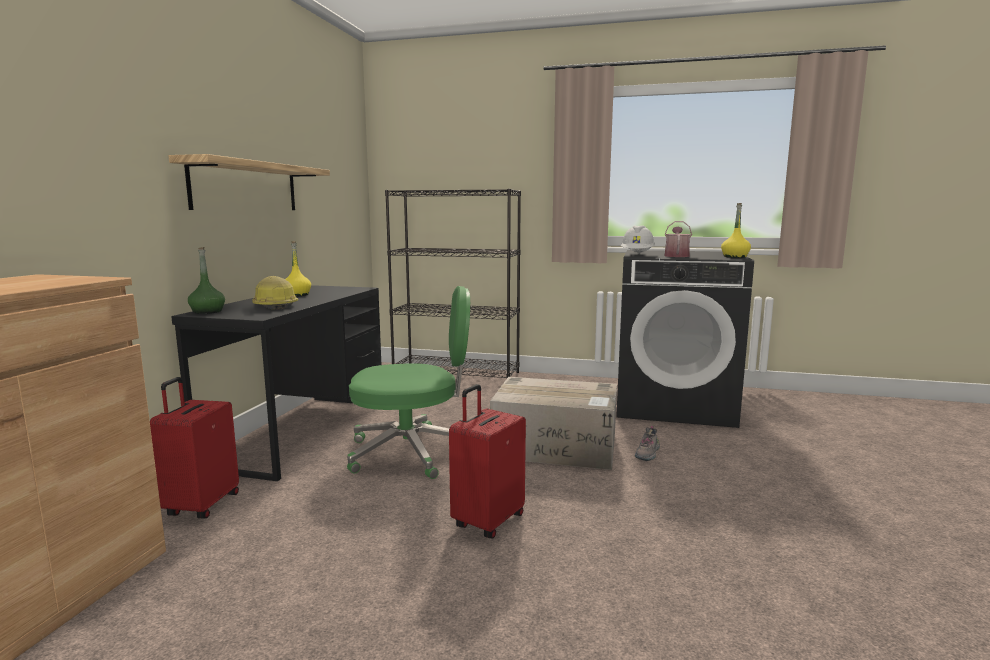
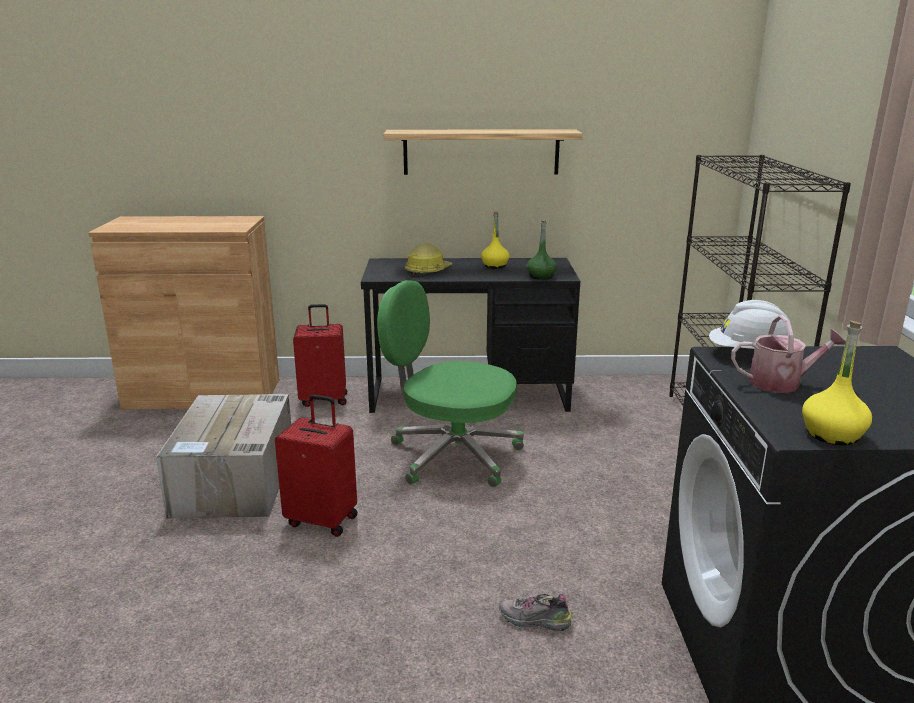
camera: 75 degrees right, 10 degrees up
green bottle [188,247,225,314] -> green bottle moved to [527,220,557,280]
green office chair [347,286,470,479] -> green office chair turned 135 degrees clockwise [377,280,524,487]
cardboard box [490,377,617,470] -> cardboard box moved to [156,394,291,519]

